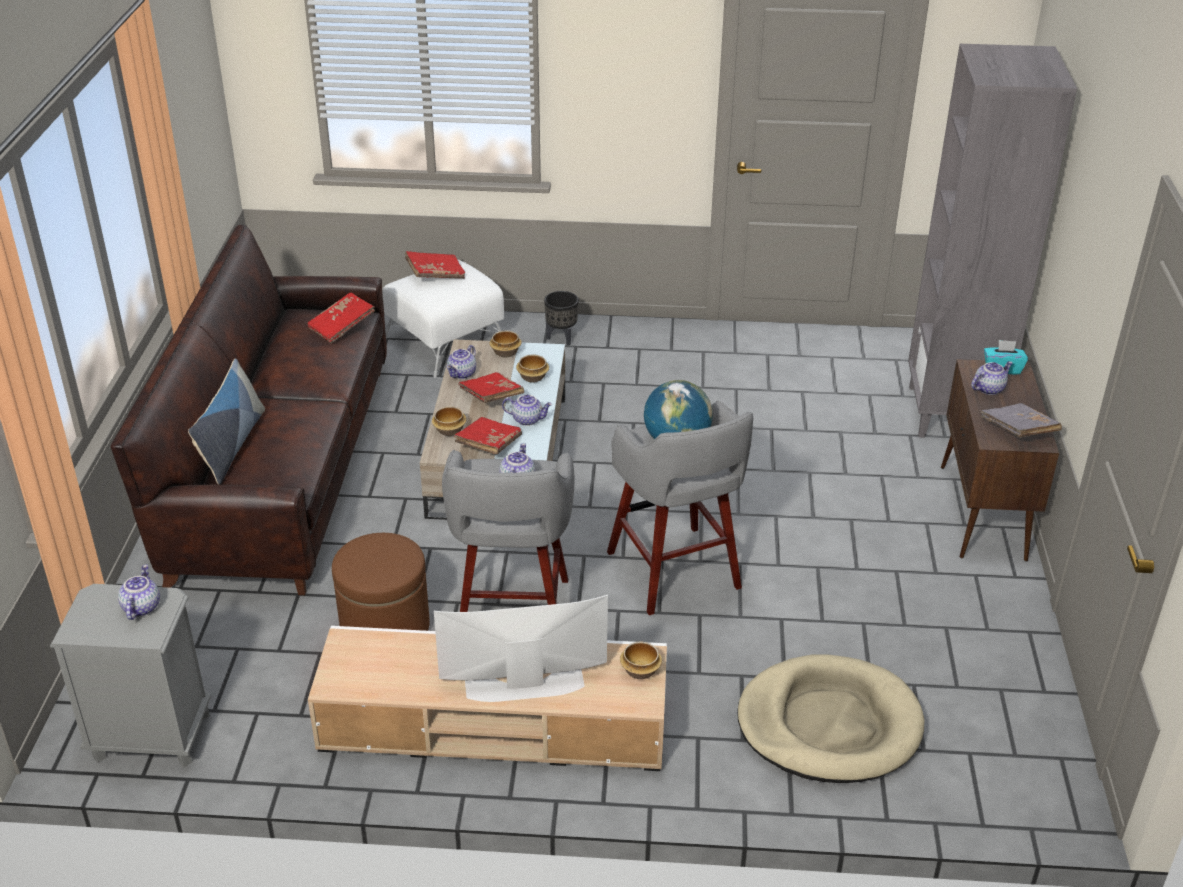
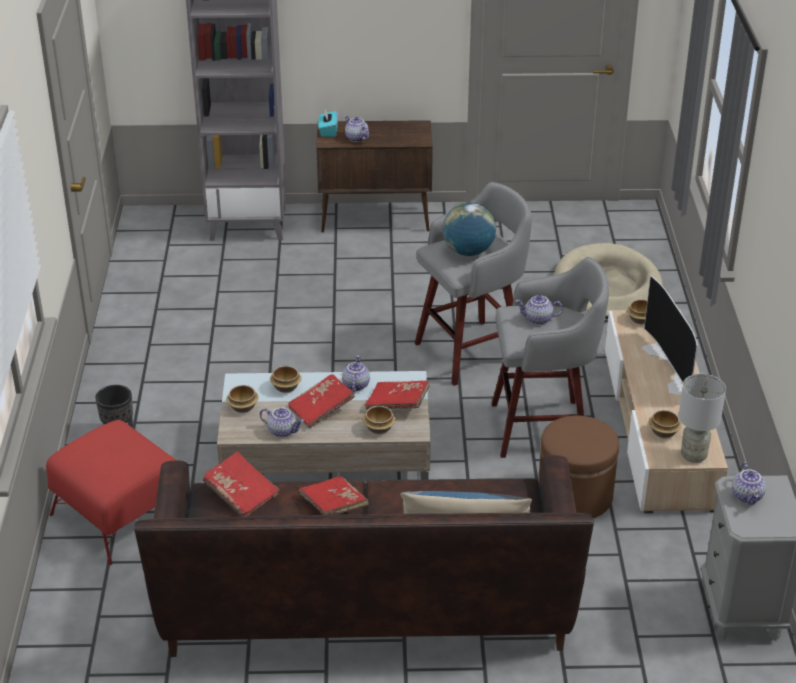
camera: 95 degrees left, 0 degrees up
teapot [118,564,160,620] -> teapot turned 90 degrees counterclockwise [732,462,766,505]
white ottoman [382,260,505,378] -> red ottoman [46,420,177,565]
red book [405,251,465,279] -> red book moved to [299,476,369,515]
grey book [981,403,1062,438] -> none
none -> bowl [649,410,681,438]
none -> grey table lamp [679,374,726,463]

